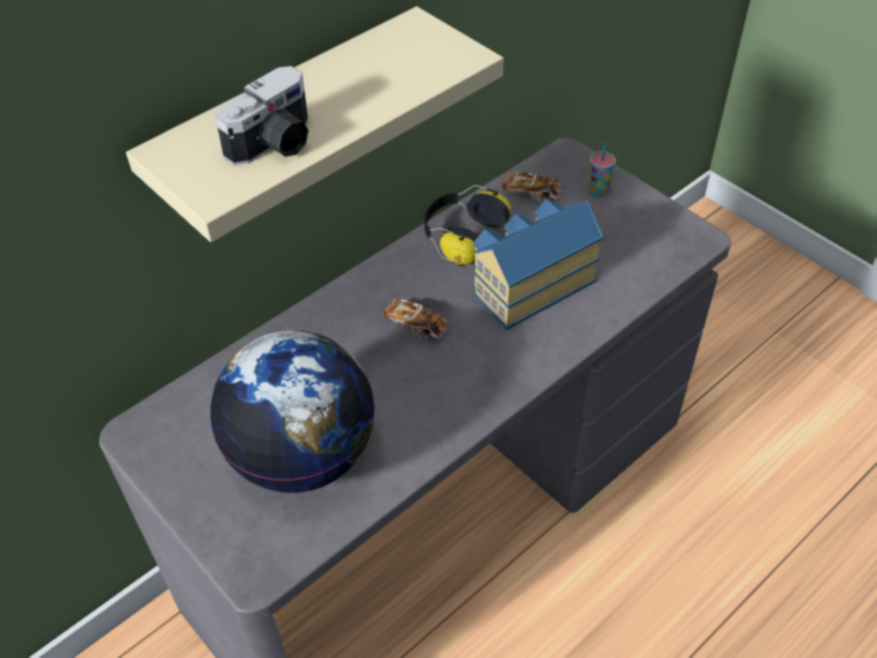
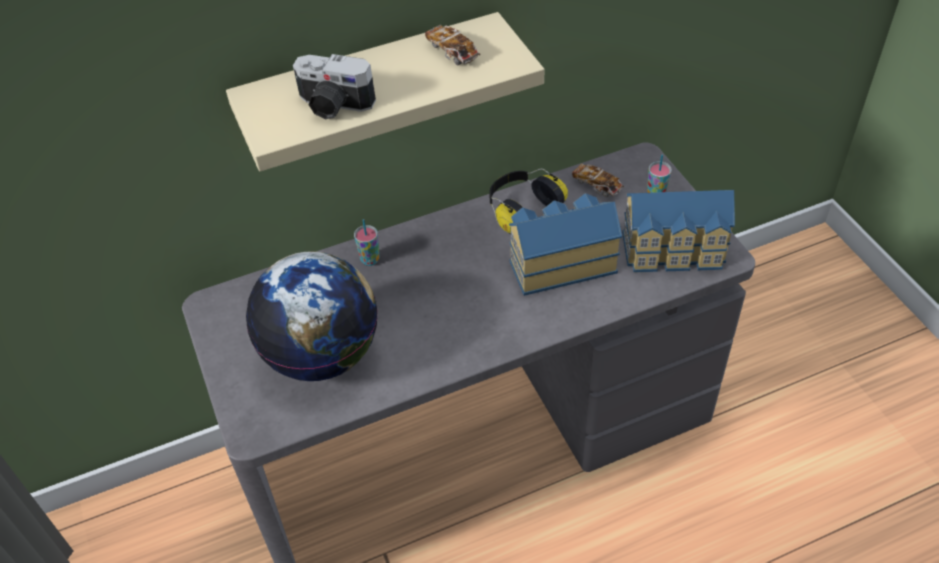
camera: 20 degrees right, 0 degrees up
camera [215,66,309,165] -> camera turned 45 degrees clockwise [293,54,376,119]
toy car [383,298,450,341] -> toy car moved to [425,25,480,65]
none -> cup [354,219,379,266]
none -> toy house [622,190,735,273]

